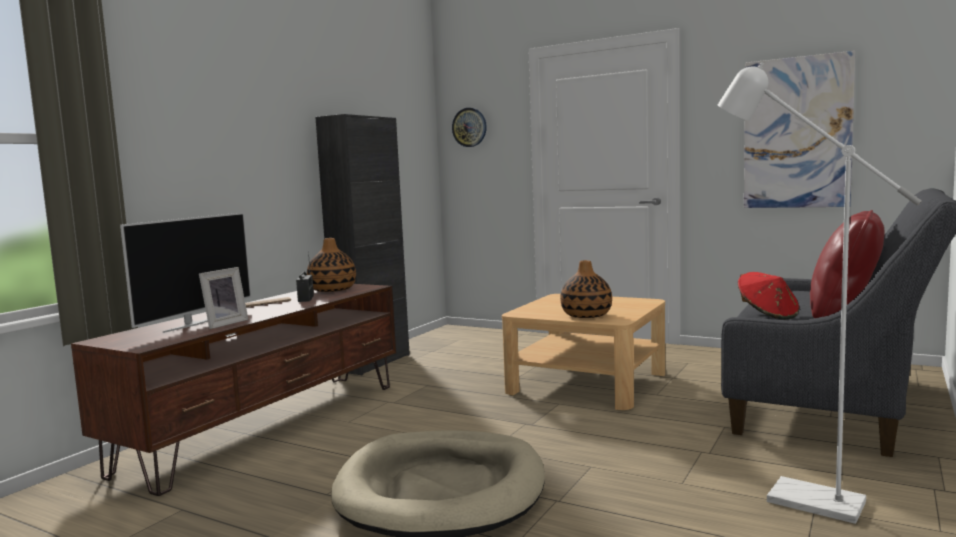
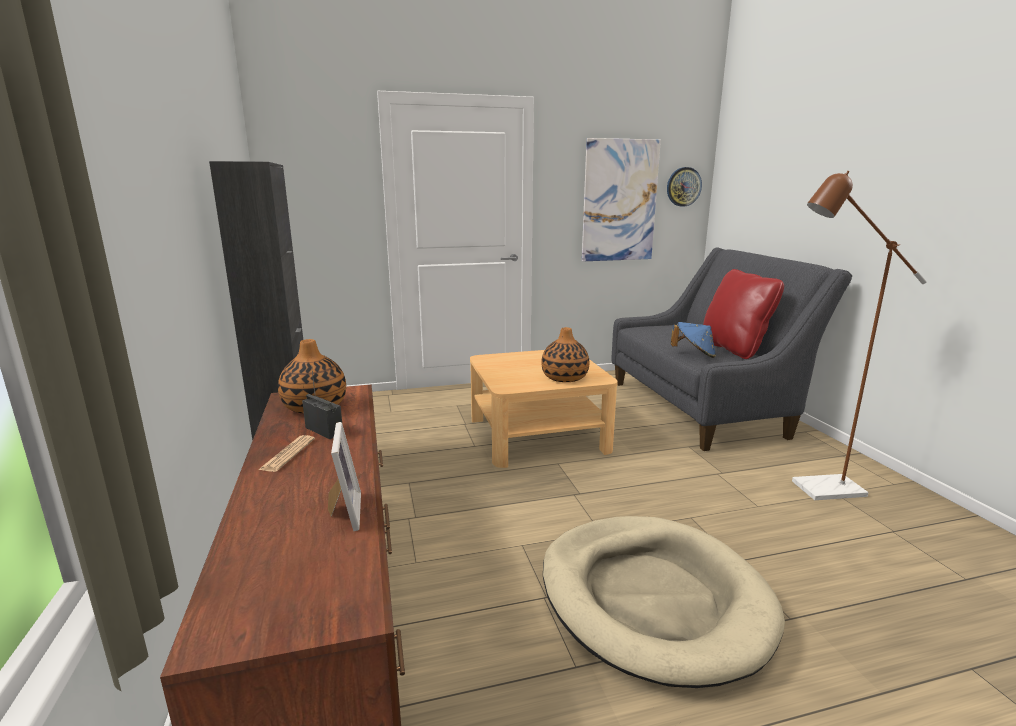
camera: 45 degrees left, 10 degrees up
television [120,212,251,333] -> none
wall clock [452,108,487,147] -> wall clock moved to [667,167,702,206]
white floor lamp [718,62,922,524] -> brown floor lamp [792,171,927,500]
red hat [738,272,799,319] -> blue hat [671,322,716,358]

